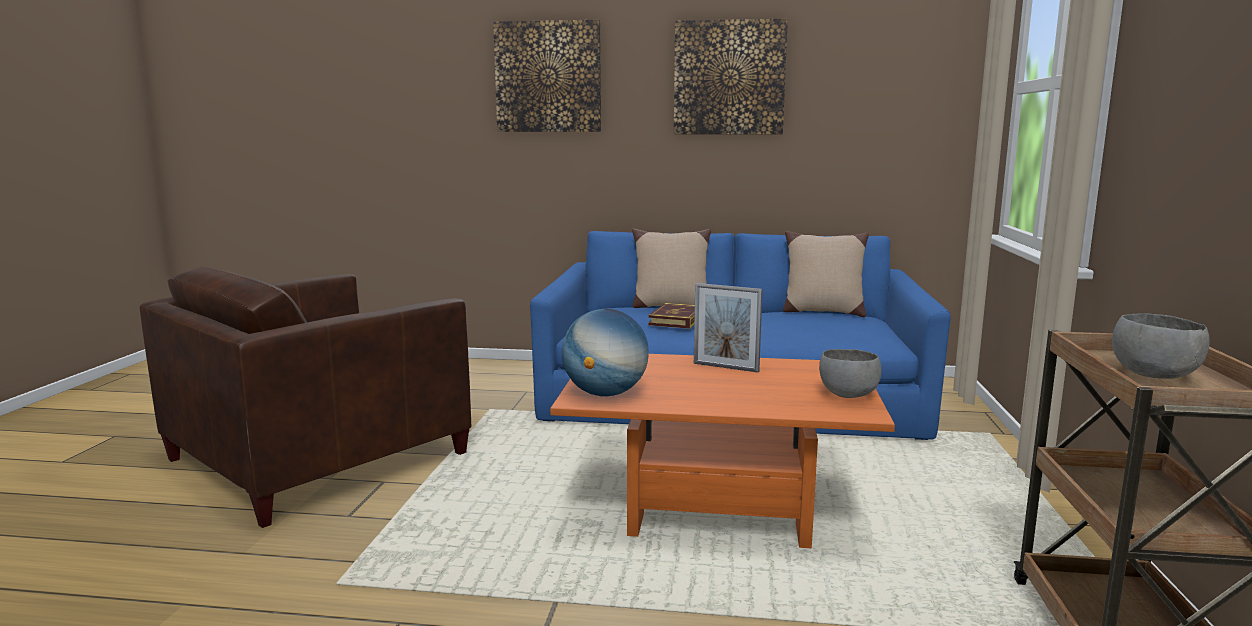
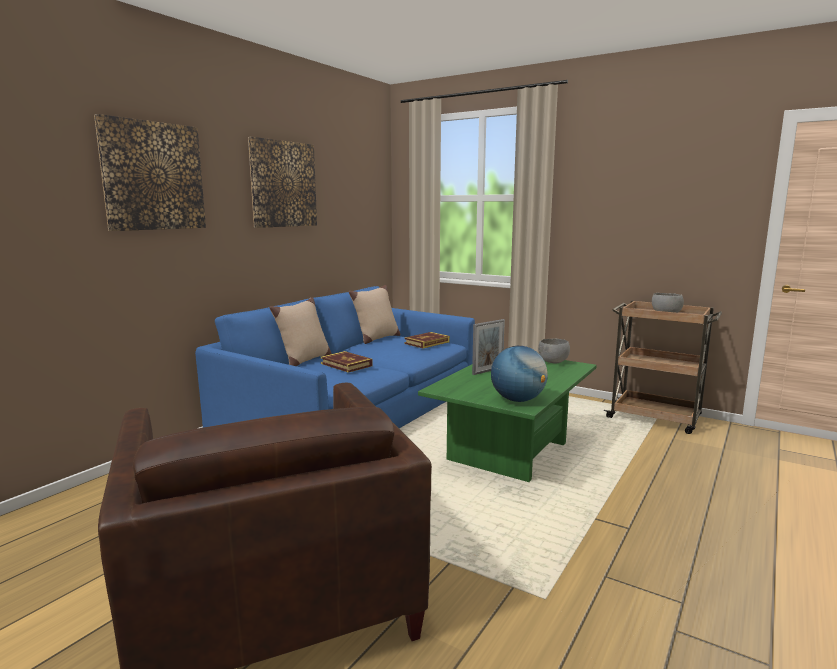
camera: 65 degrees left, 0 degrees up
orange coffee table [550,354,895,548] -> green coffee table [418,360,597,482]
none -> book [404,332,450,349]

